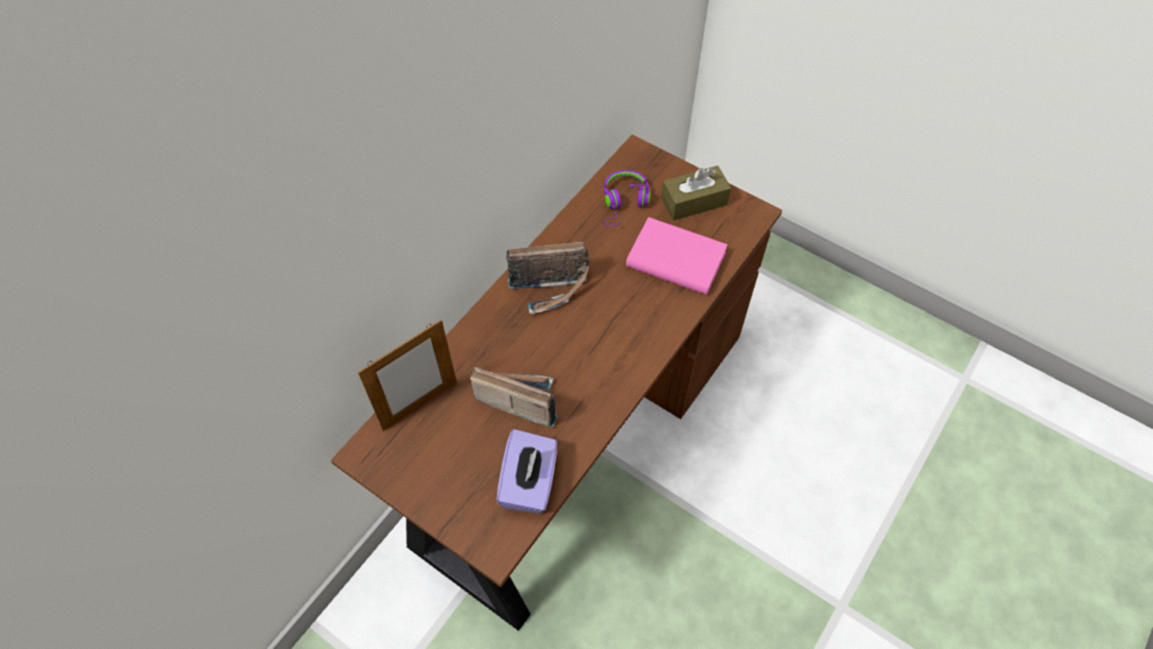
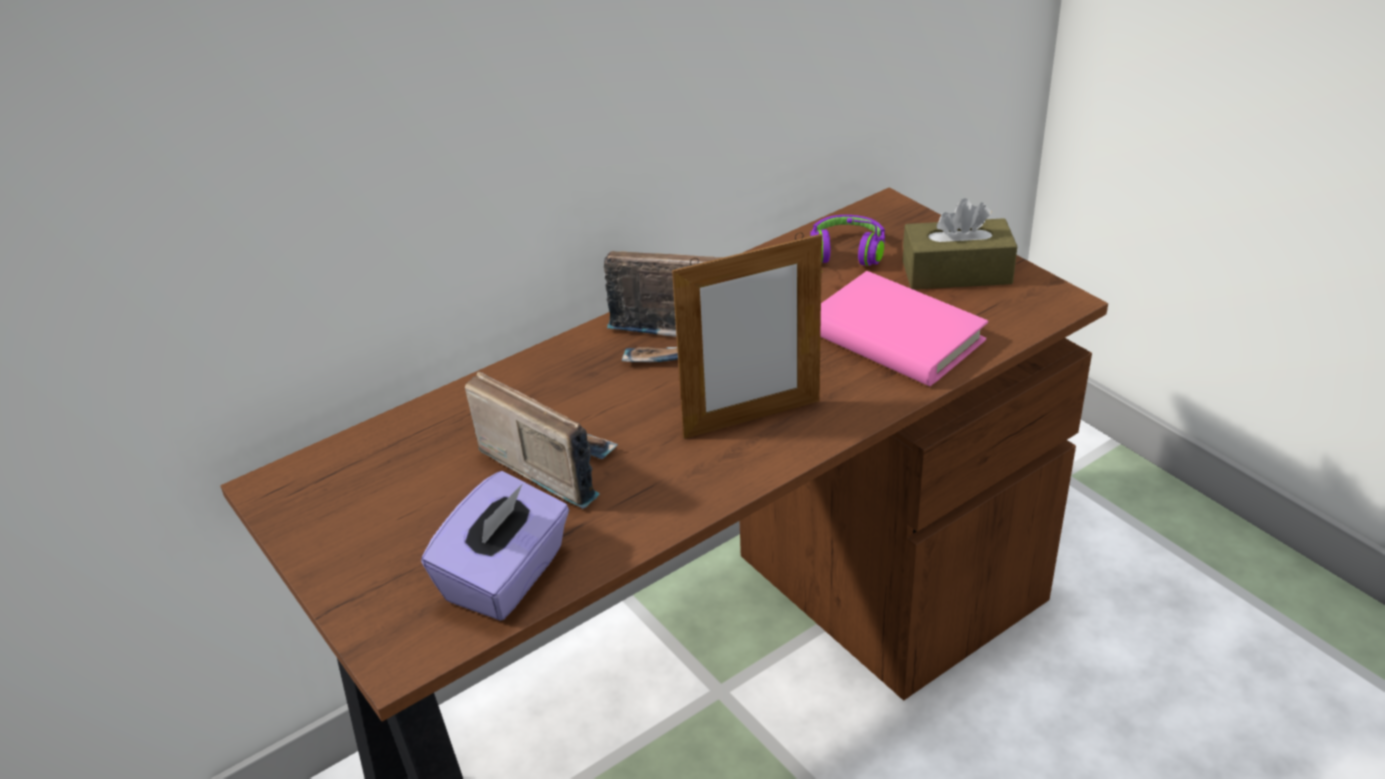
camera: 20 degrees right, 20 degrees down
picture frame [358,320,457,431] -> picture frame moved to [672,232,822,439]

